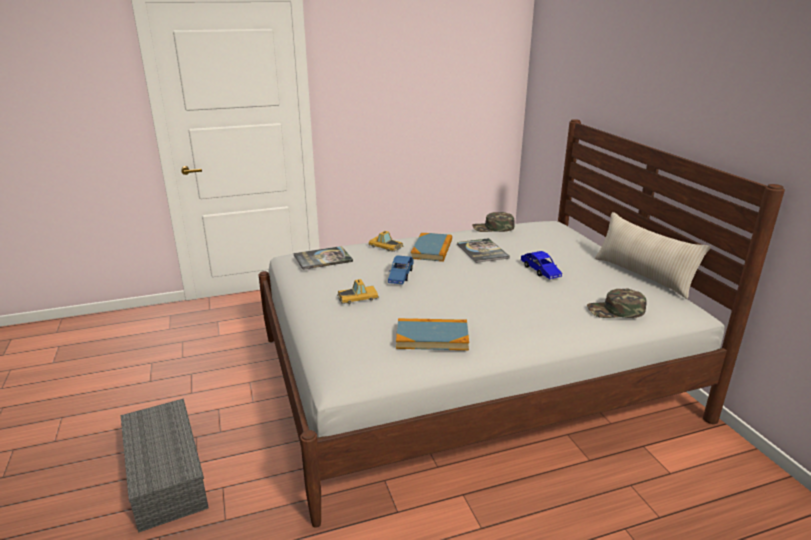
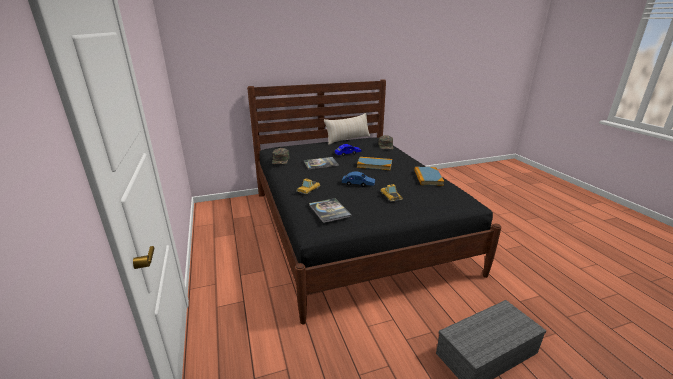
camera: 90 degrees left, 0 degrees up
white bed [259,119,785,528] -> black bed [247,79,501,324]
book [411,233,452,262] -> book moved to [357,157,392,170]

